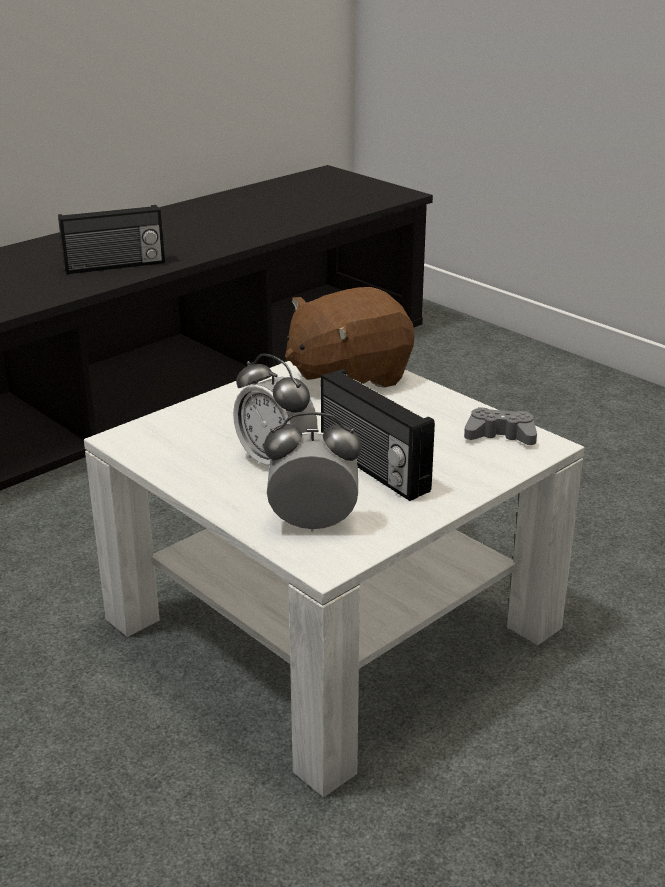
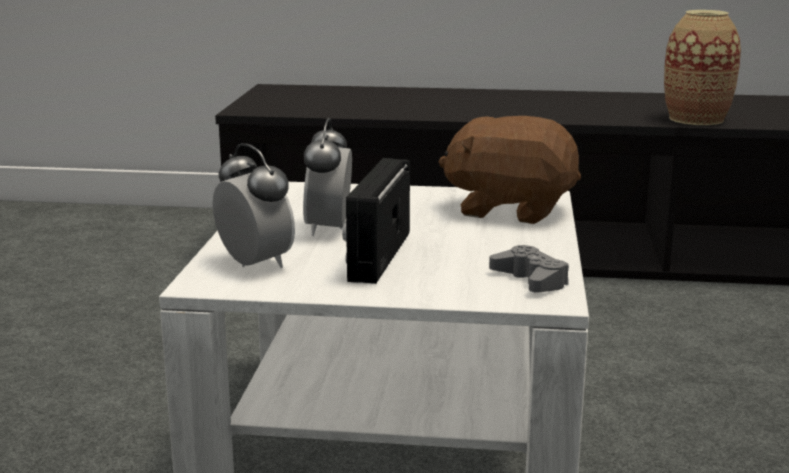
camera: 50 degrees right, 10 degrees down
radio [58,205,165,274] -> none
none -> vase [664,10,741,125]

